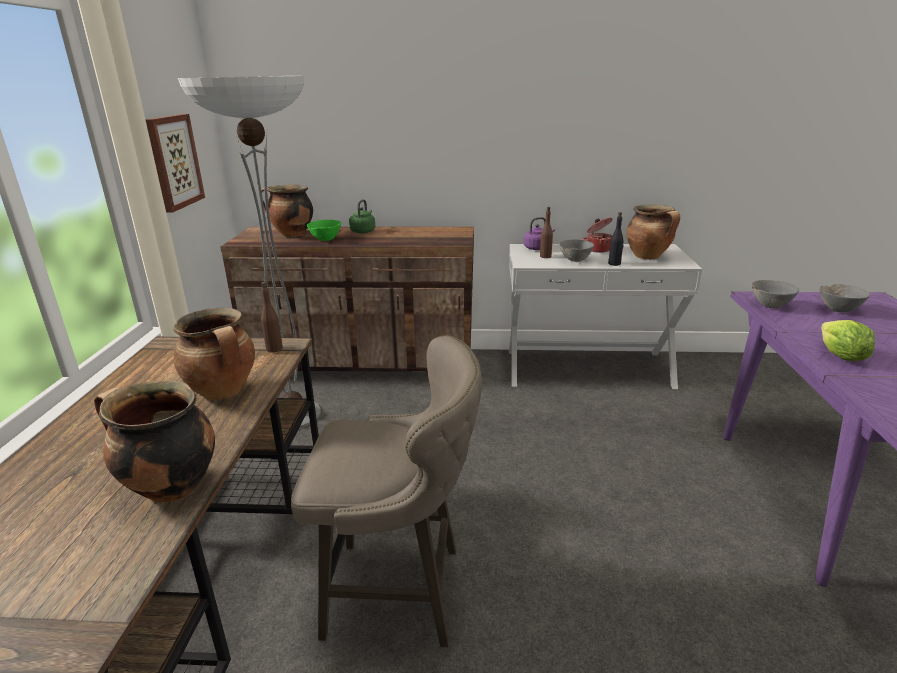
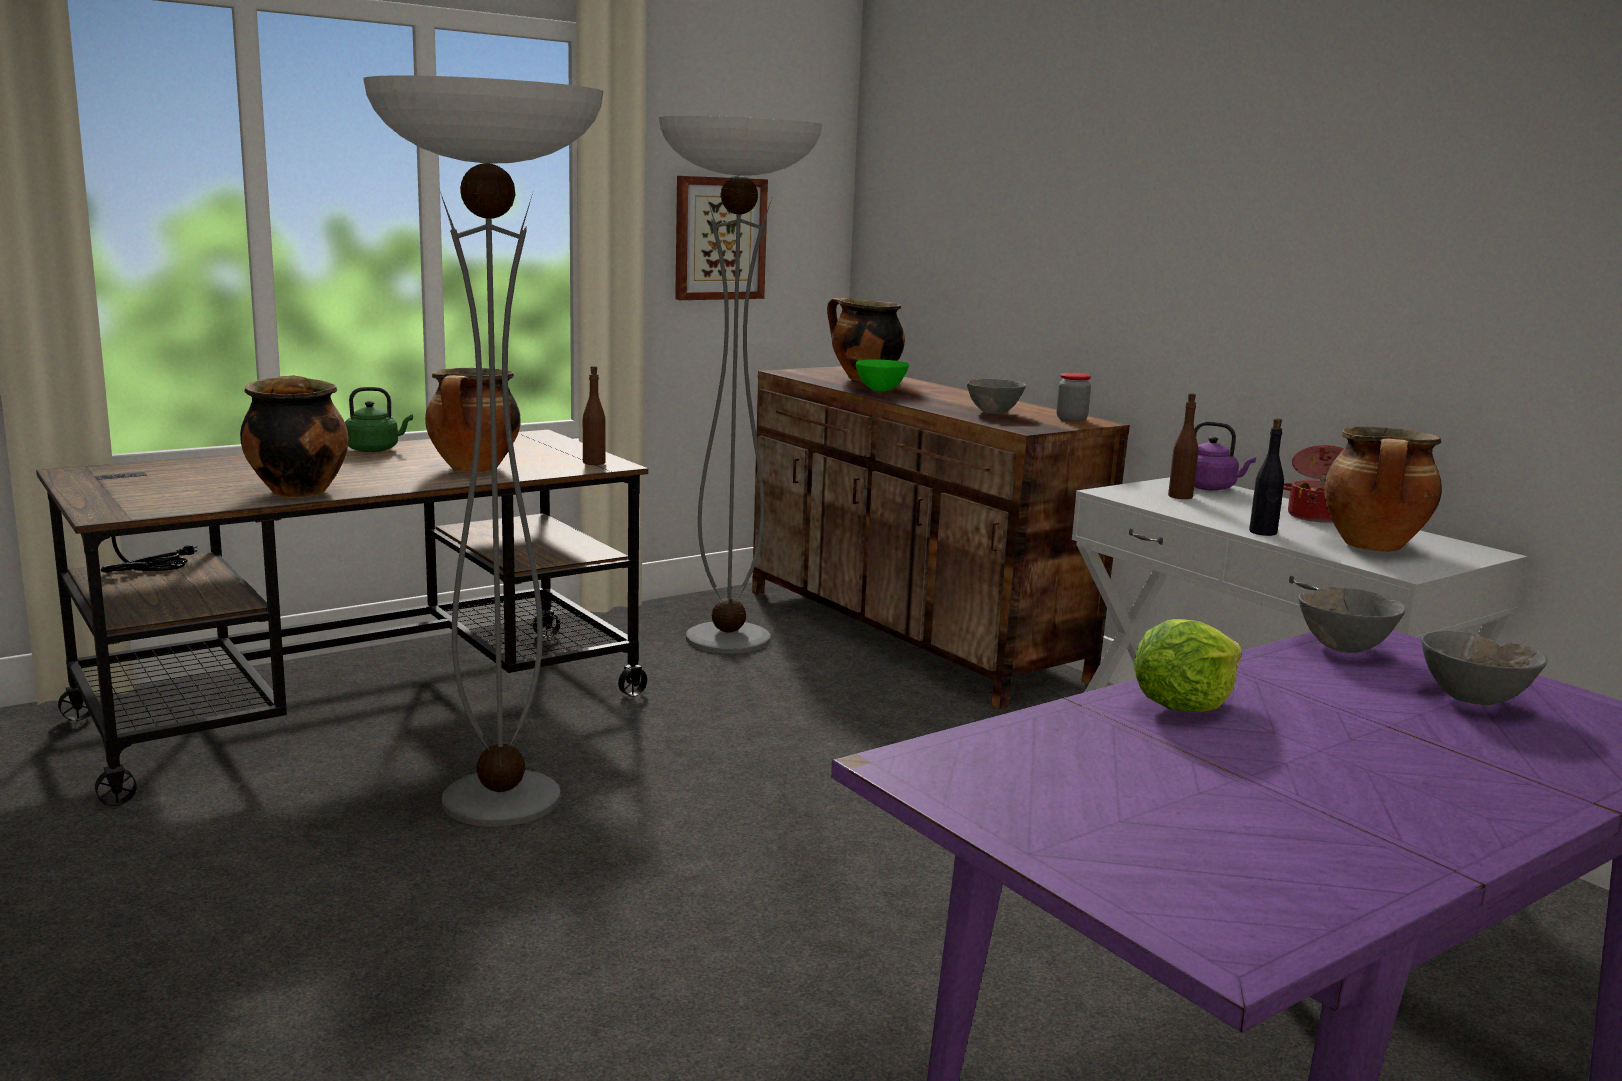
camera: 50 degrees right, 10 degrees down
beige stool [291,335,482,647] -> floor lamp [363,75,603,827]
green kettle [349,199,375,233] -> green kettle moved to [345,387,413,452]
grey bowl [559,239,594,262] -> grey bowl moved to [967,379,1026,414]
none -> jar [1056,373,1091,422]

